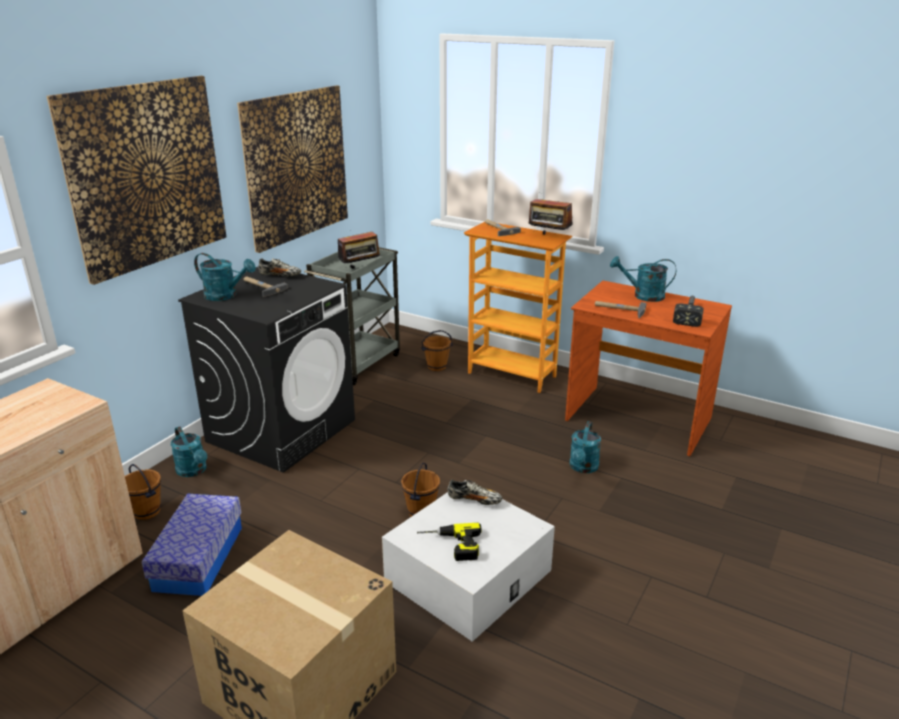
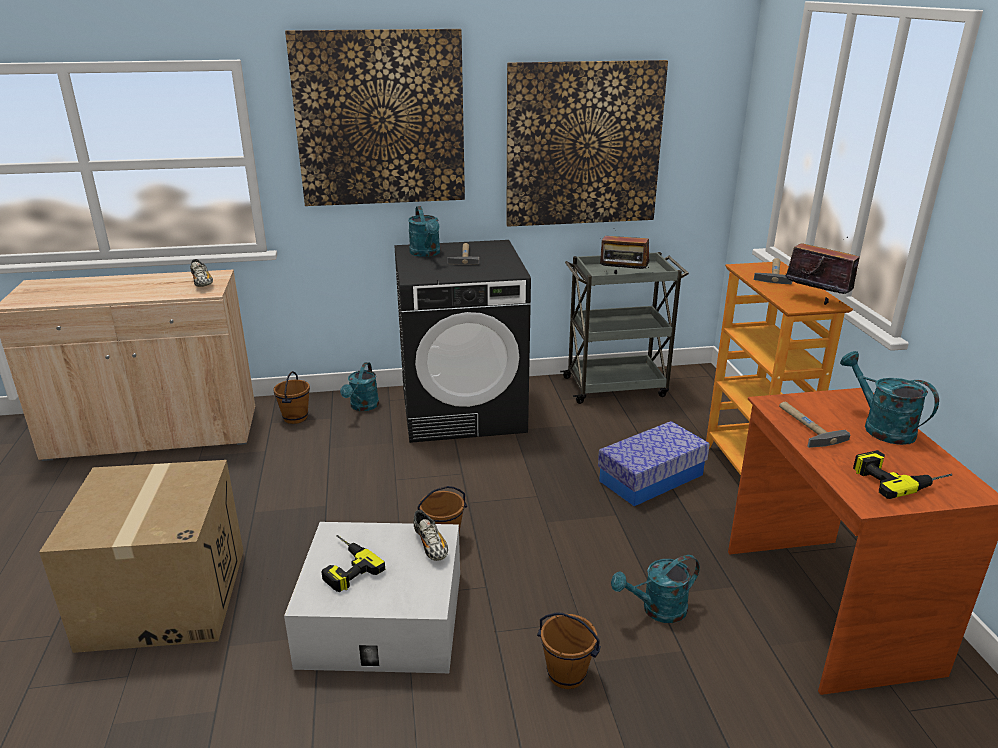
camera: 50 degrees right, 0 degrees up
storage box [142,493,242,596] -> storage box moved to [598,421,710,506]
shoe [259,258,301,277] -> shoe moved to [190,259,213,287]
brown bucket [421,330,453,371] -> brown bucket moved to [537,613,601,689]
radio [529,199,573,235] -> radio turned 135 degrees clockwise [785,237,860,305]
hammer [673,296,704,327] -> power drill [853,450,953,499]

